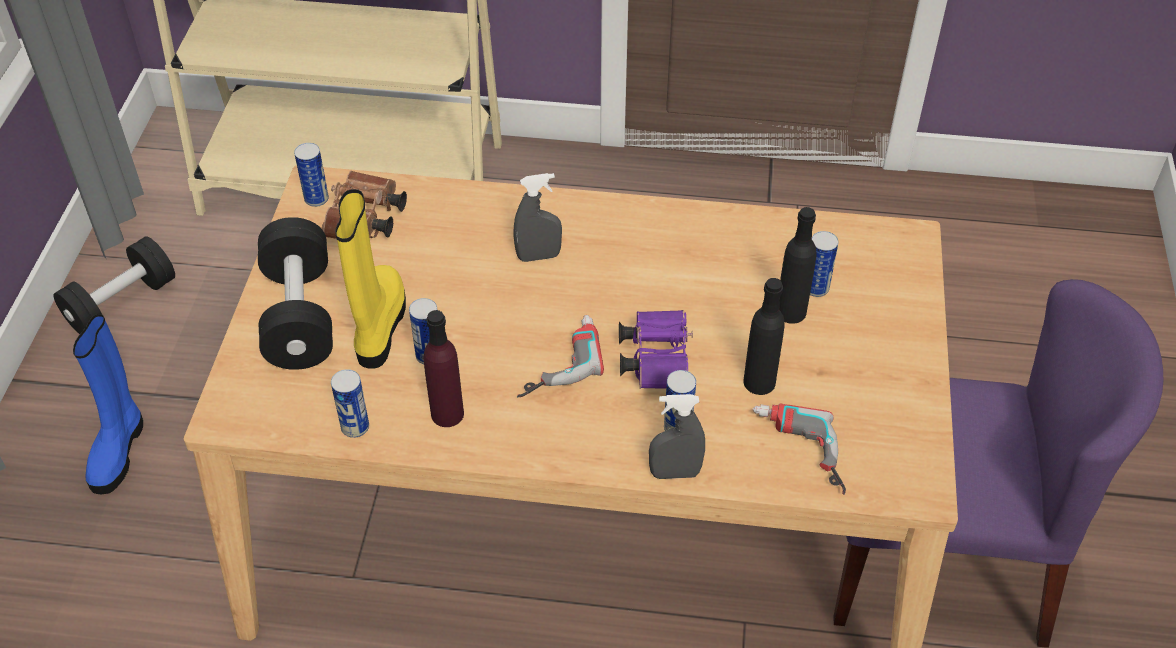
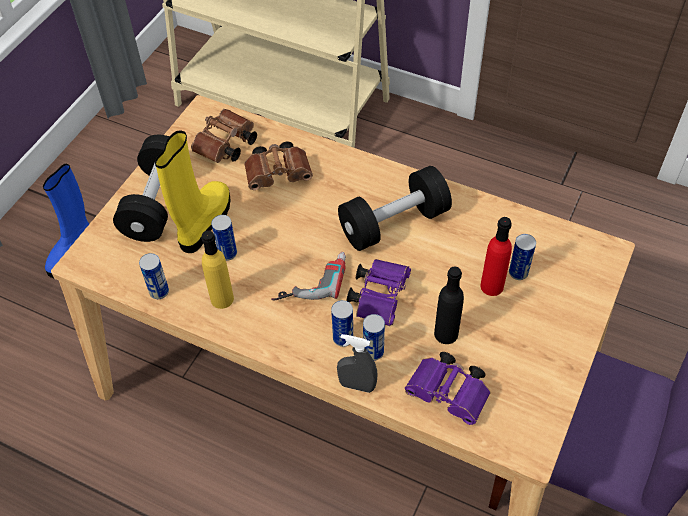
camera: 20 degrees right, 5 degrees up
black dumbbell [53,236,175,334] -> black dumbbell moved to [338,166,452,251]
can [294,143,329,207] -> can moved to [331,300,353,347]
purple bottle [424,310,464,427] -> yellow bottle [201,230,234,309]
grey spray bottle [513,173,562,262] -> none
power drill [753,403,846,495] -> purple binoculars [405,352,491,425]
black bottle [779,207,816,324] -> red bottle [480,217,512,296]
none -> brown binoculars [244,142,313,190]

